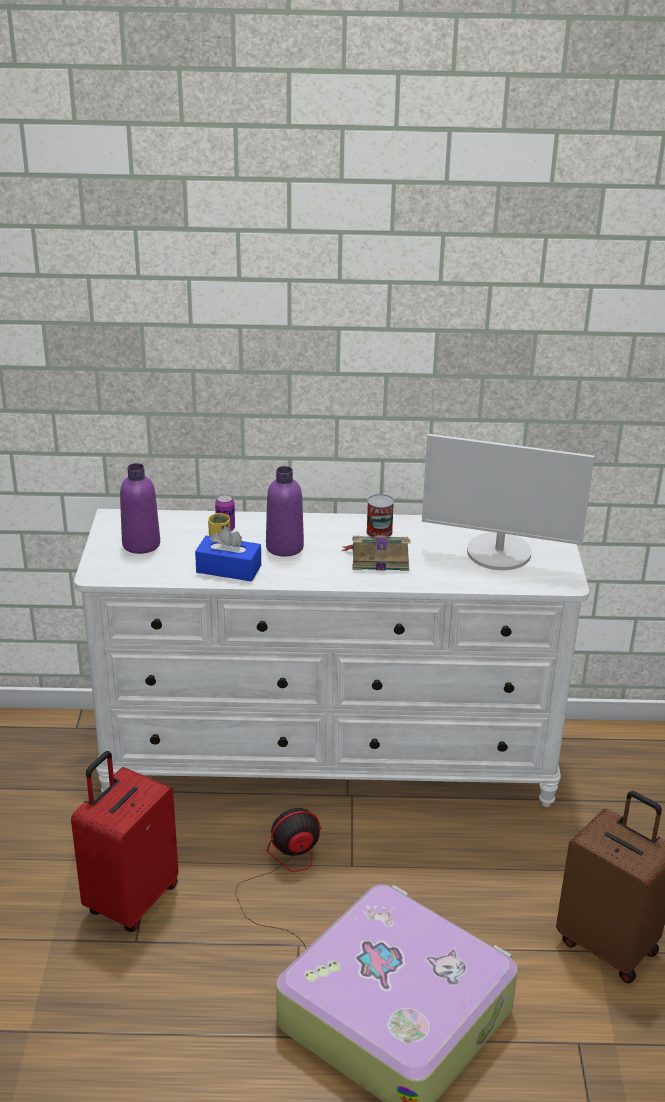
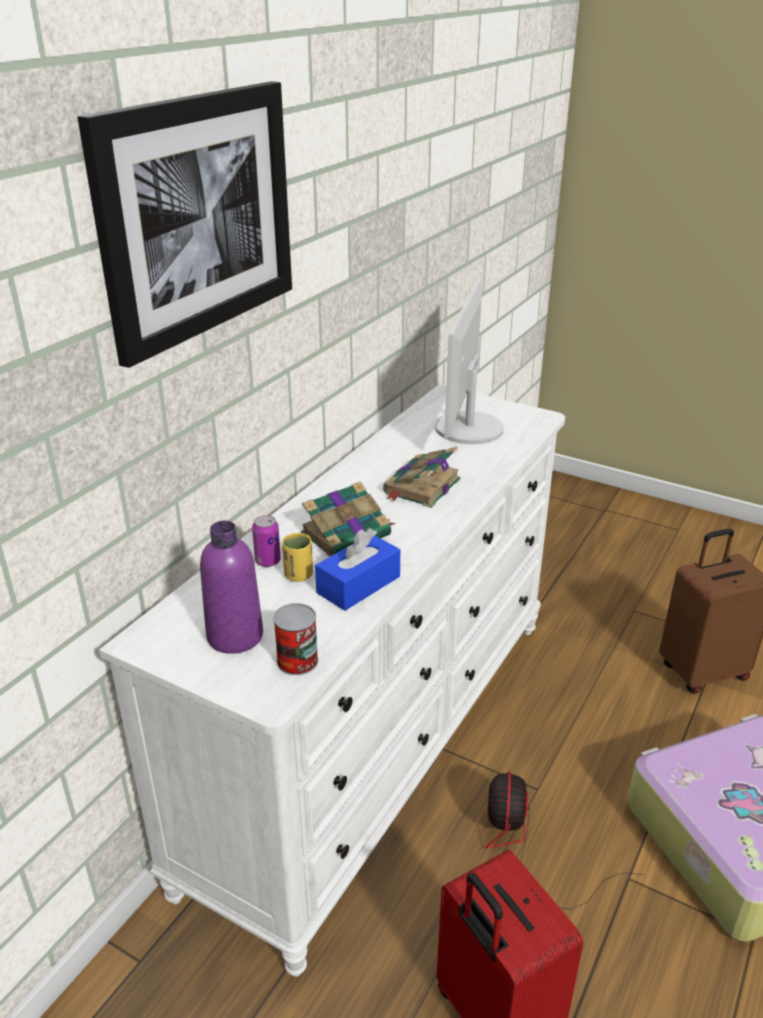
camera: 60 degrees left, 0 degrees up
purple bottle [266,466,304,557] -> book [301,481,396,557]
can [366,494,394,537] -> can moved to [273,603,318,675]
monitor [422,434,594,570] -> monitor turned 150 degrees clockwise [435,277,504,444]
none -> picture [77,81,292,368]

